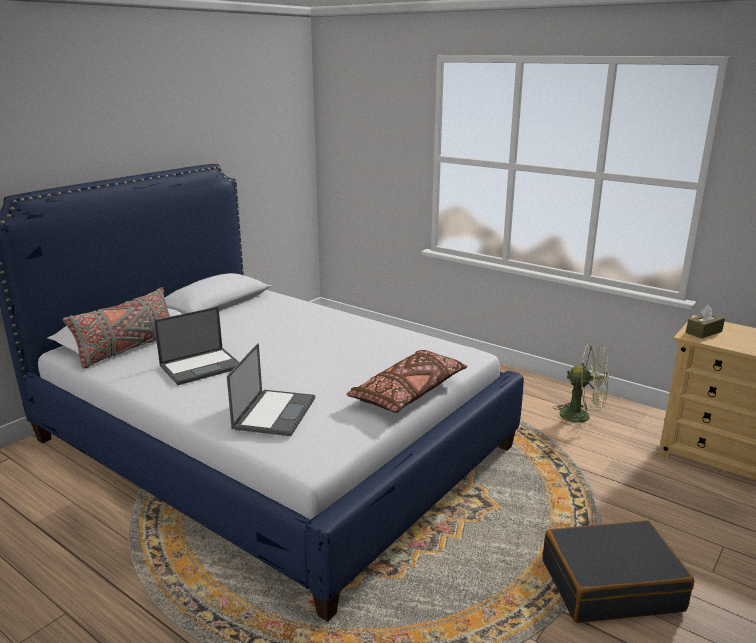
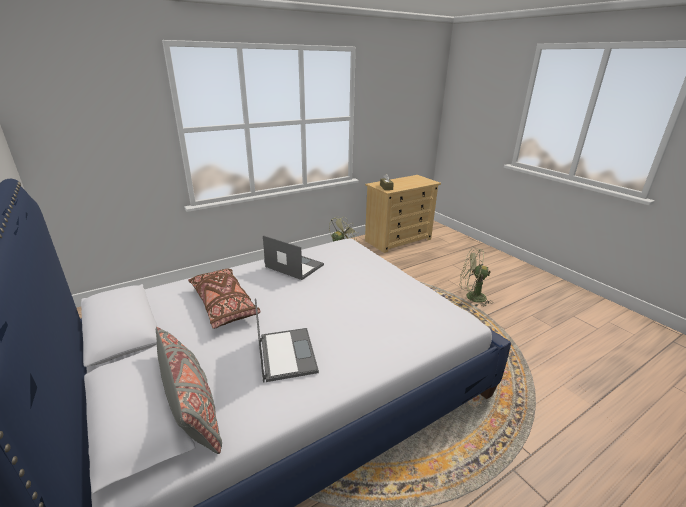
camera: 70 degrees left, 5 degrees up
laptop [227,343,315,436] -> laptop moved to [263,235,324,280]
brown pillow [346,350,467,413] -> brown pillow moved to [188,269,260,329]
black suitcase [543,520,694,623] -> green fan [460,248,493,307]

